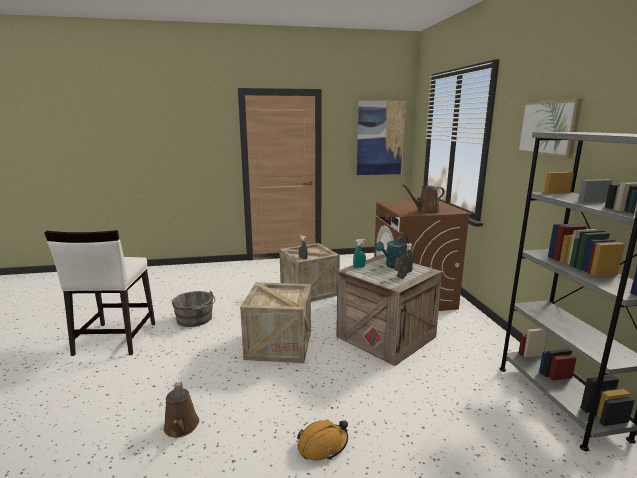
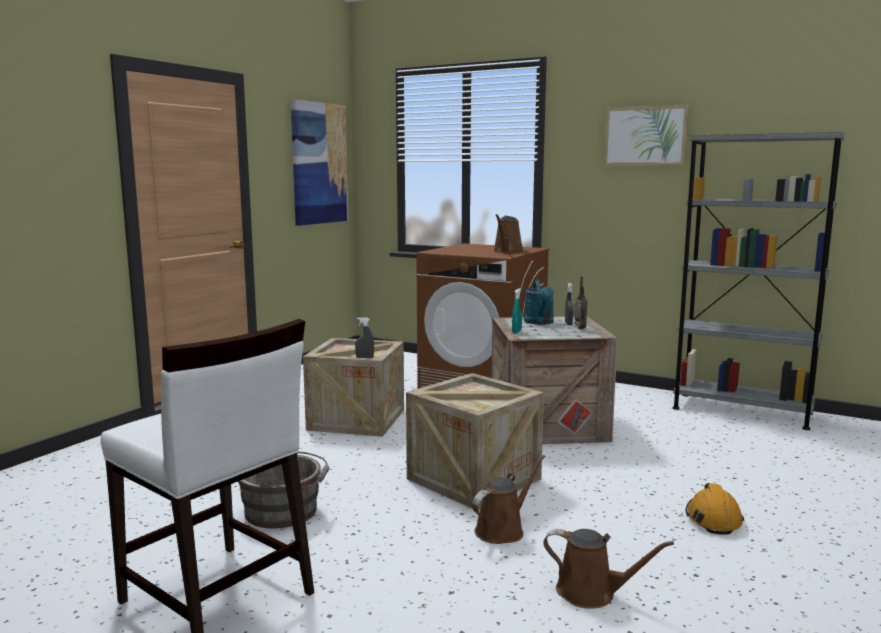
camera: 50 degrees left, 5 degrees down
none -> brown watering can [472,455,545,544]

